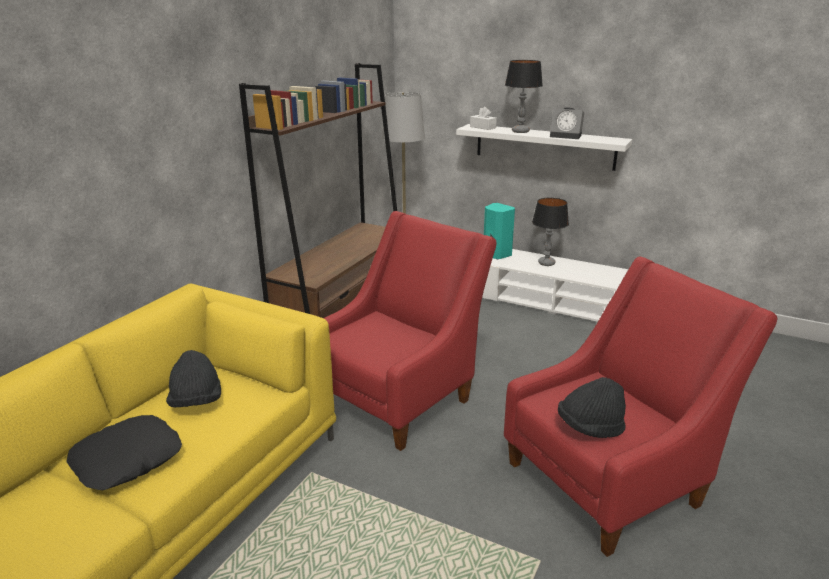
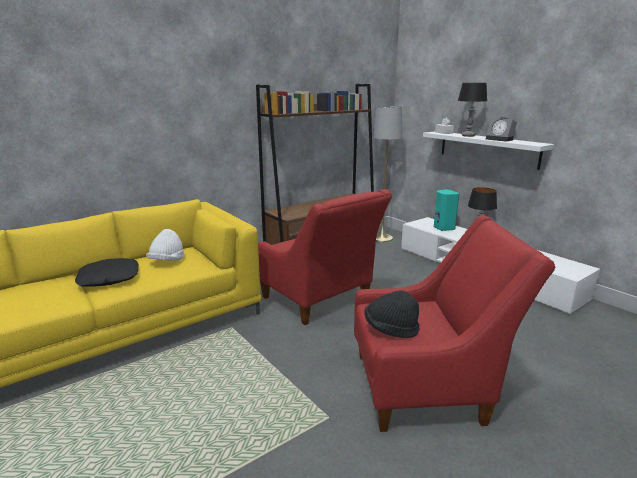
camera: 25 degrees right, 5 degrees down
black hat [166,350,221,408] -> white hat [146,229,185,261]
red armchair [324,211,497,451] -> red armchair turned 75 degrees clockwise [258,189,392,325]

